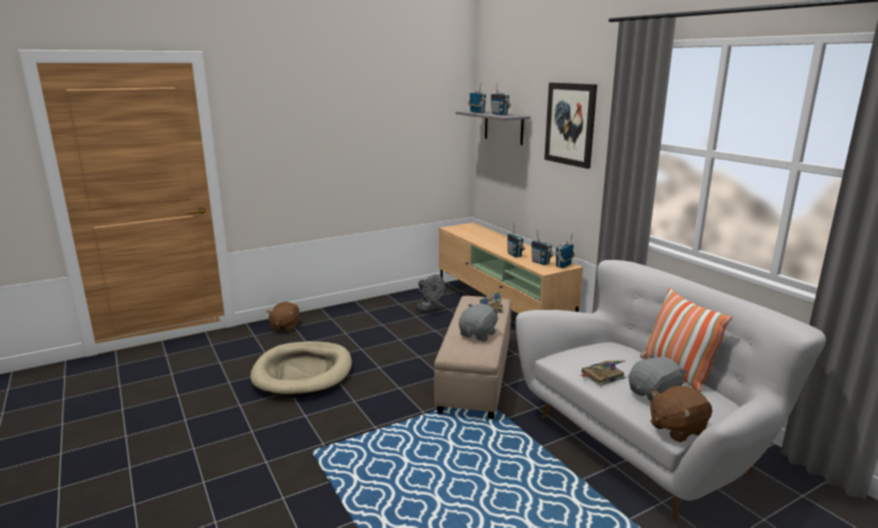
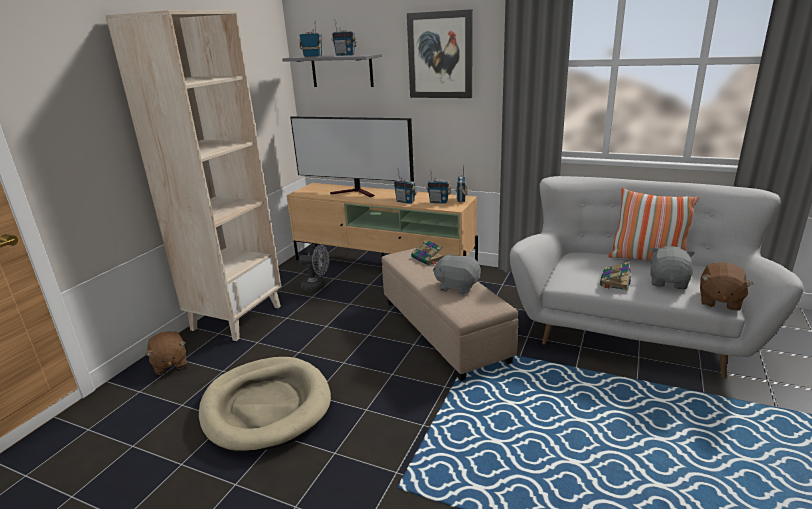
camera: 35 degrees left, 5 degrees up
grey plush toy [459,304,500,341] -> grey plush toy turned 60 degrees counterclockwise [433,253,481,294]
none -> beige bookcase [105,10,282,341]
none -> television [290,116,414,197]

